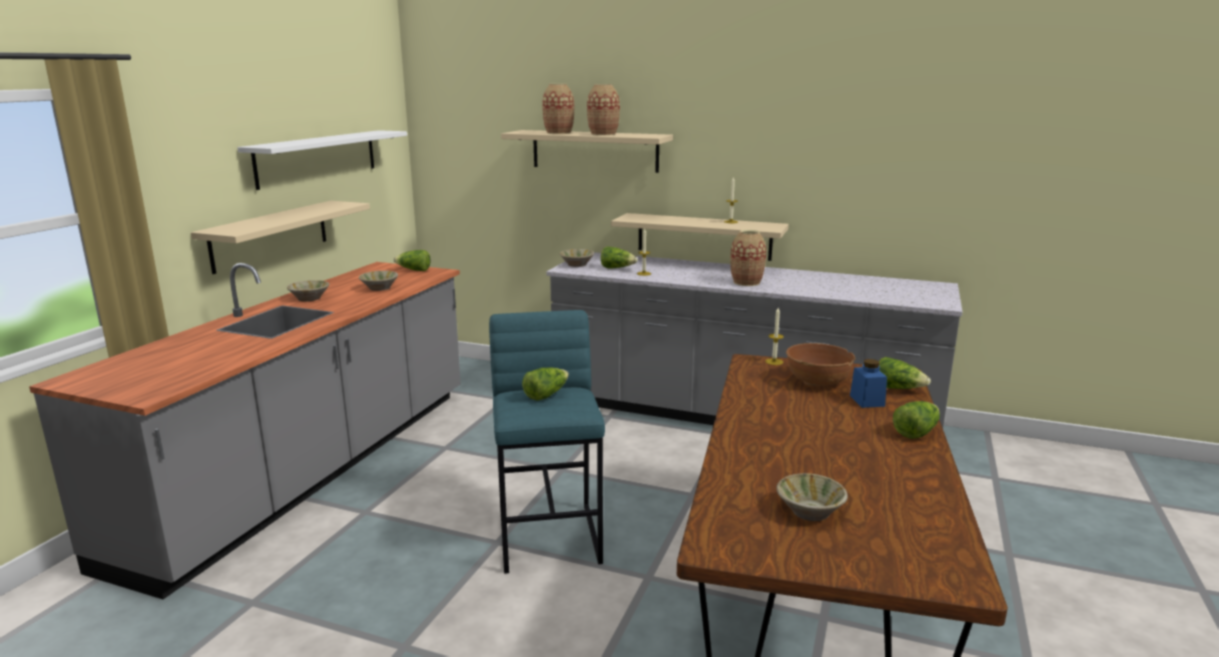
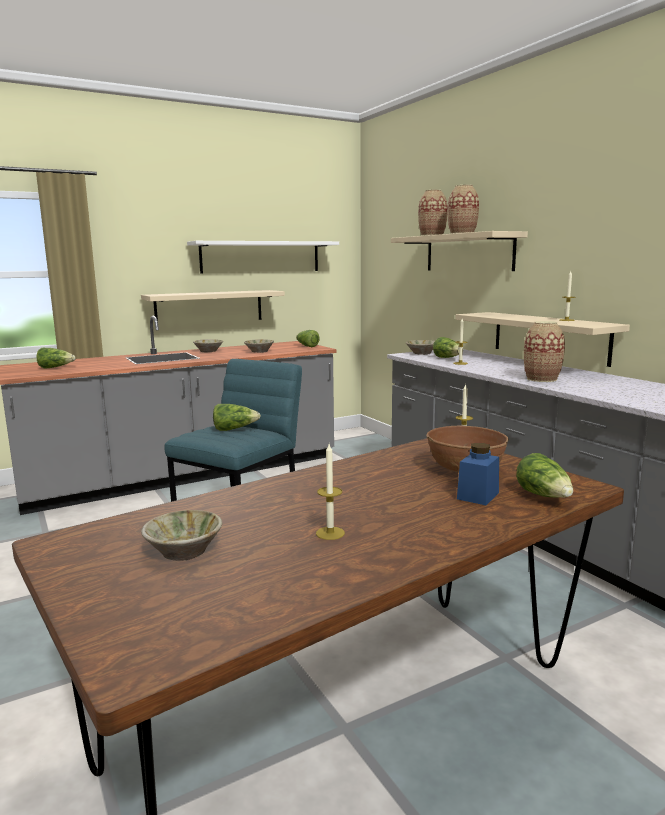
camera: 40 degrees right, 5 degrees down
lettuce [893,401,940,439] -> lettuce moved to [37,348,76,368]
none -> candle [316,444,345,540]

